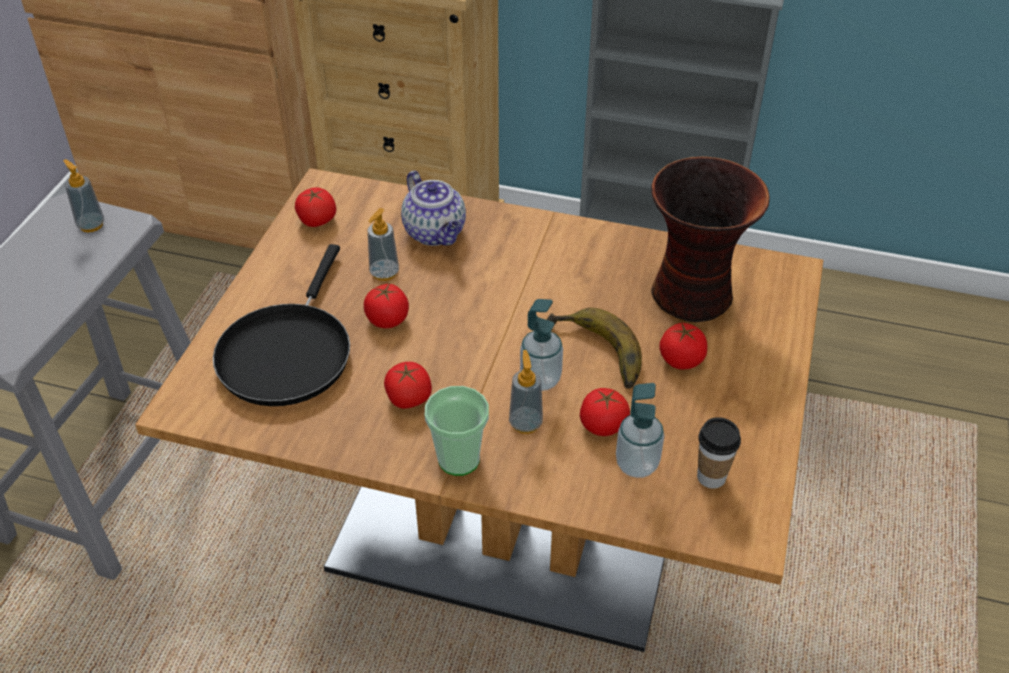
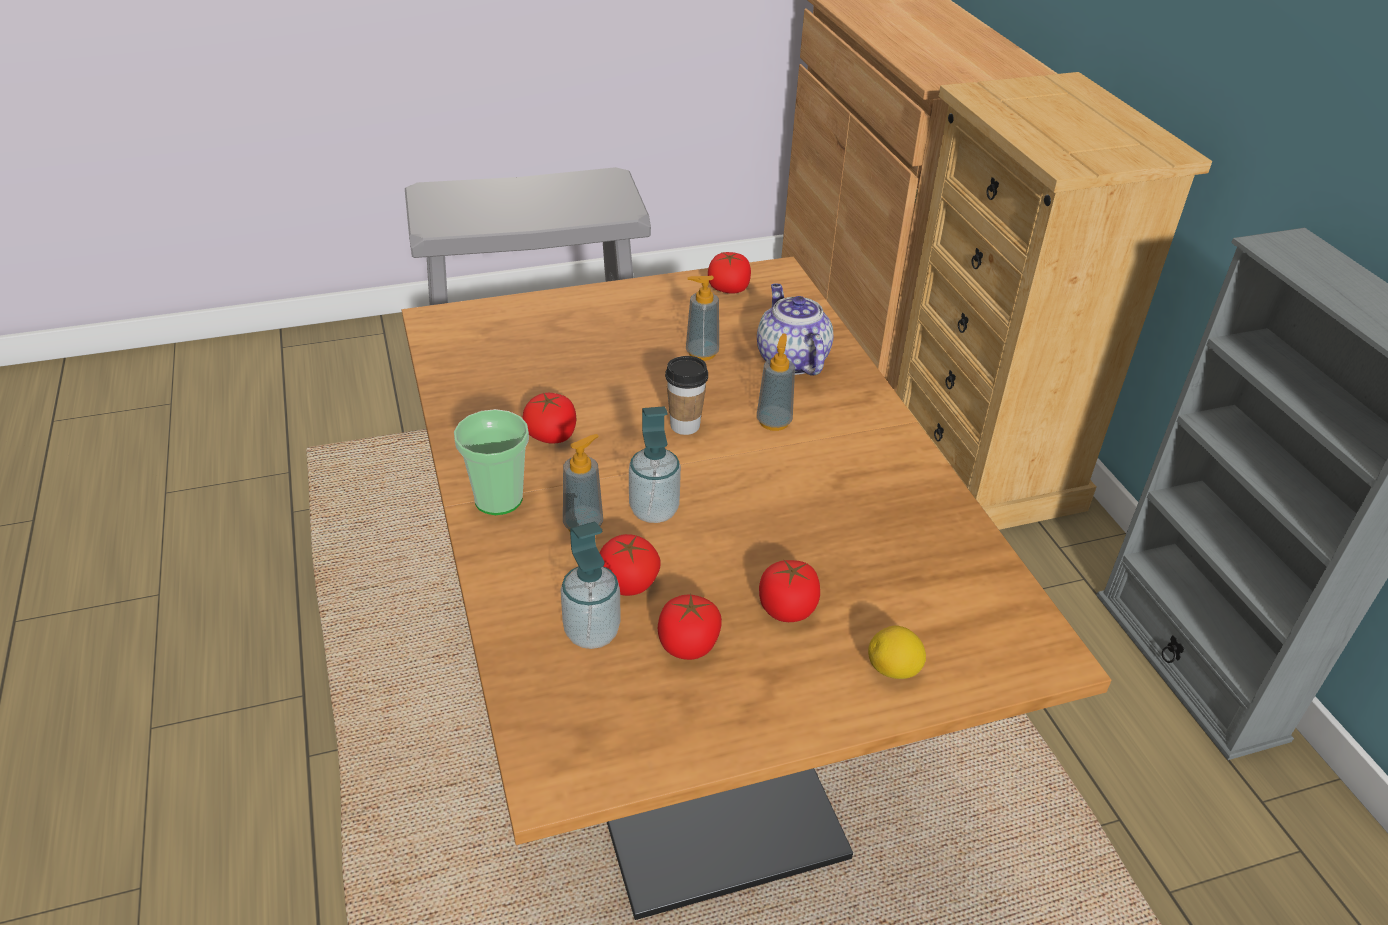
camera: 55 degrees right, 5 degrees down
soap dispenser [63,159,104,232] -> soap dispenser moved to [757,333,795,431]
black frying pan [213,244,350,406] -> none
tomato [364,284,409,328] -> tomato moved to [658,593,722,660]
teapot [401,171,466,246] -> teapot turned 135 degrees clockwise [757,284,833,376]
banana [546,308,642,389] -> none
vase [651,157,770,322] -> none
cup [697,417,741,489] -> cup moved to [665,356,708,435]
none -> lemon [868,626,926,679]

